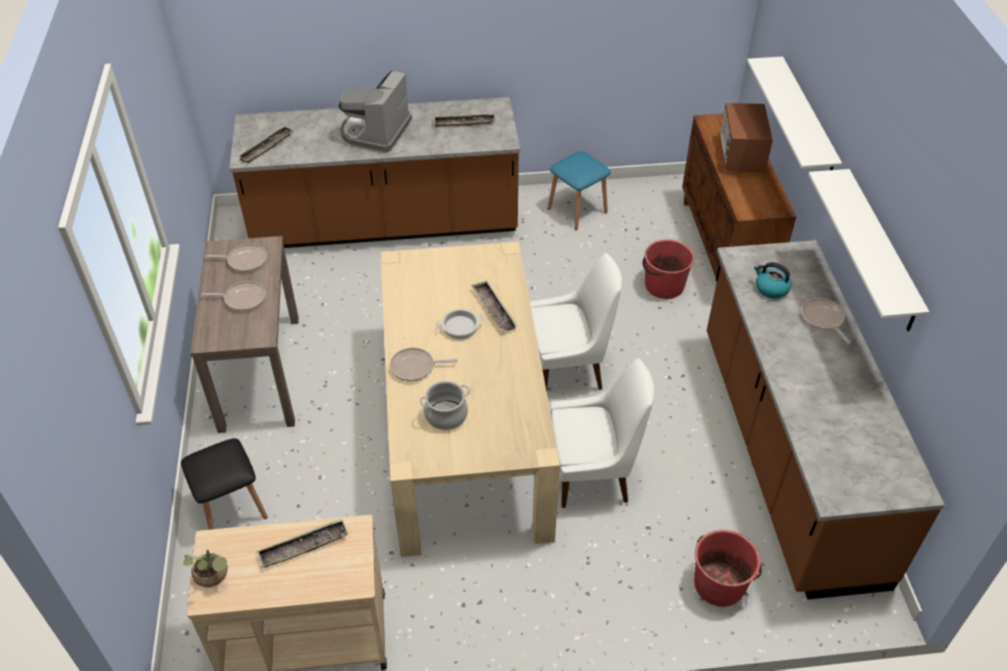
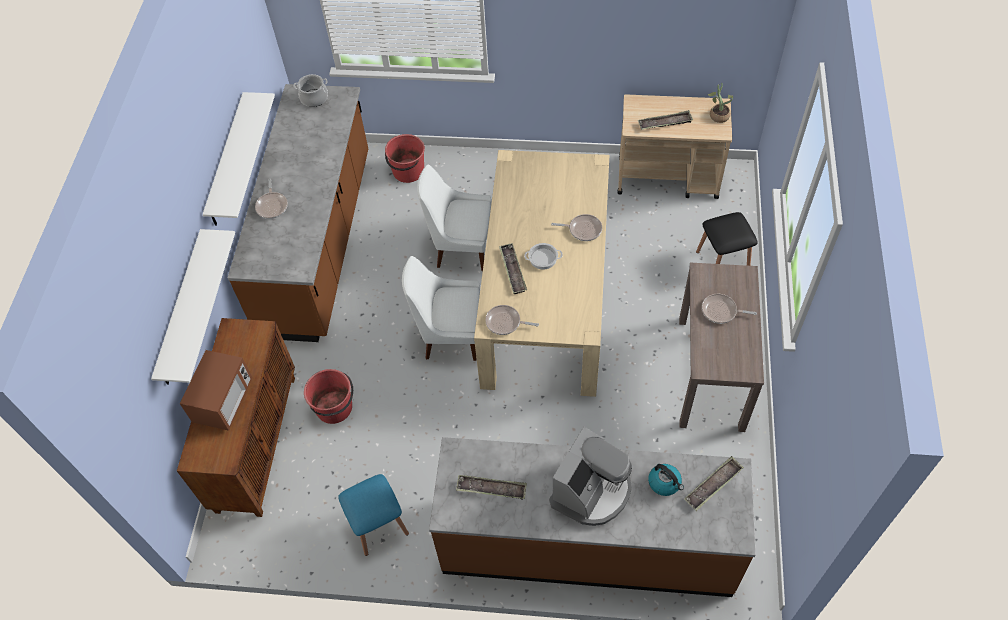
camera: 165 degrees left, 10 degrees up
frying pan [205,244,267,272] -> frying pan moved to [485,305,539,335]
cooking pot [420,381,470,430] -> cooking pot moved to [293,74,328,107]
kettle [754,262,791,299] -> kettle moved to [648,464,684,496]

